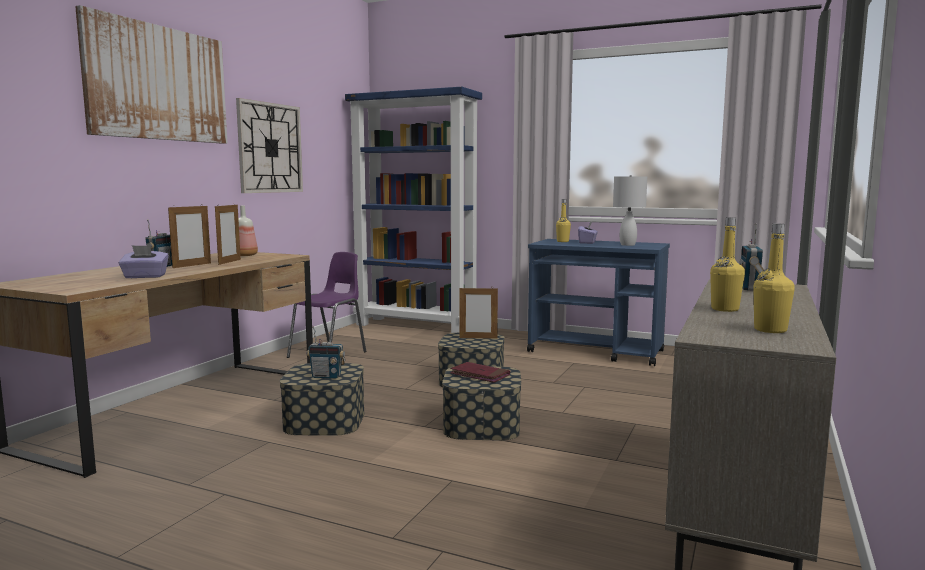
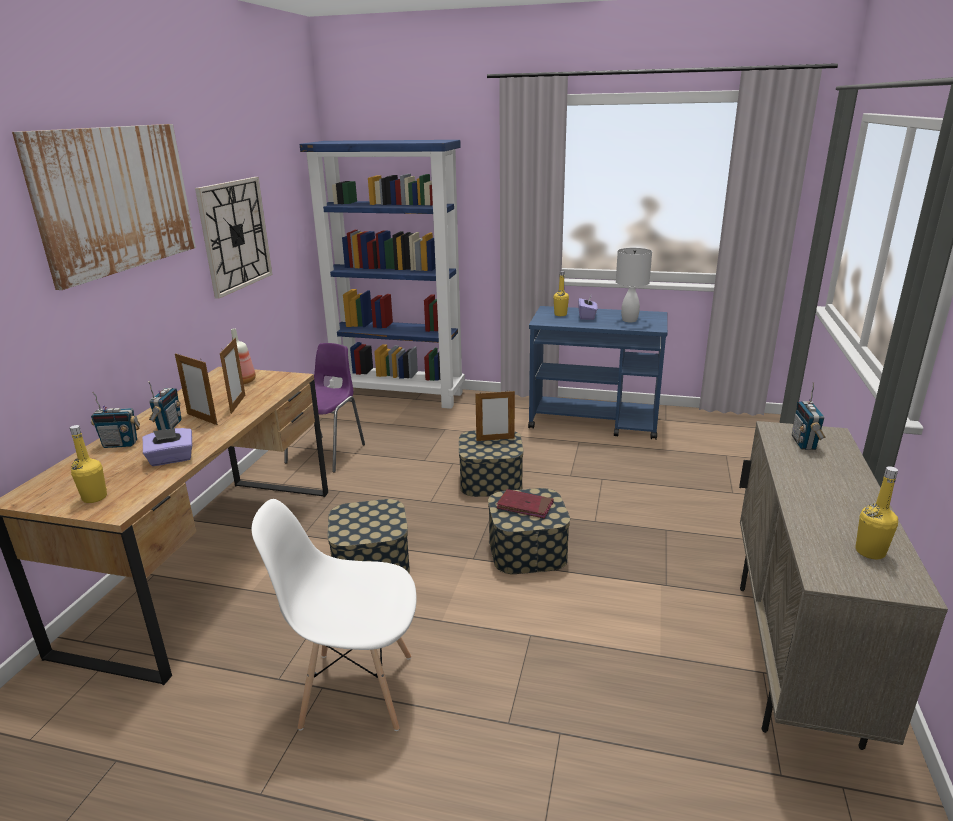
camera: 10 degrees left, 15 degrees up
picture frame [168,204,211,268] -> picture frame turned 105 degrees clockwise [175,352,218,425]
radio [307,326,345,379] -> radio moved to [91,392,140,448]
yellow bottle [710,217,745,312] -> yellow bottle moved to [70,425,107,503]
none -> white chair [252,499,417,731]

